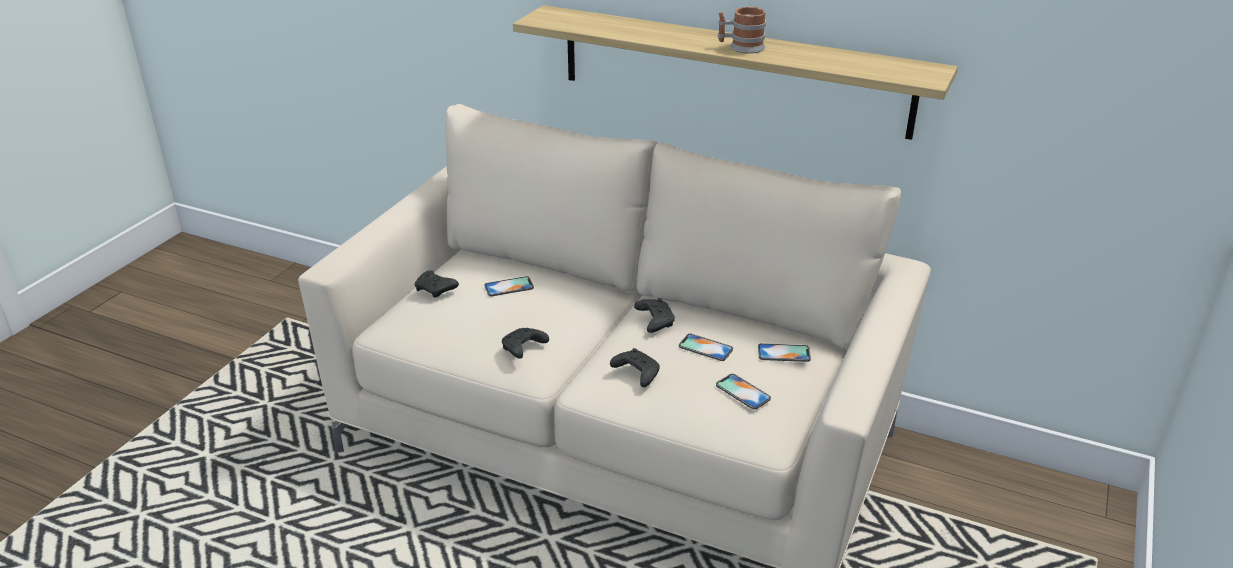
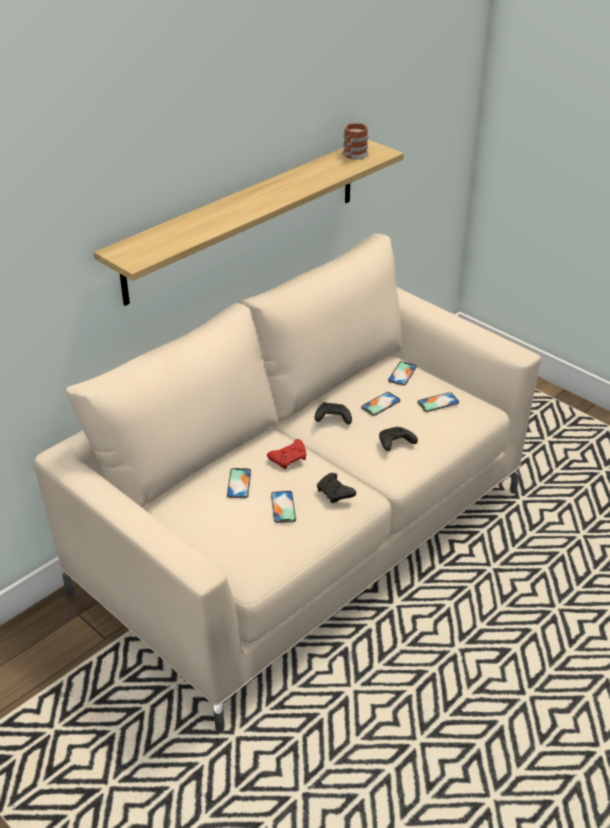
camera: 70 degrees left, 5 degrees up
black game controller [414,270,459,298] -> none
mug [718,7,766,54] -> mug moved to [342,123,369,159]
none -> red game controller [267,439,306,469]
none -> phone [271,491,296,523]

